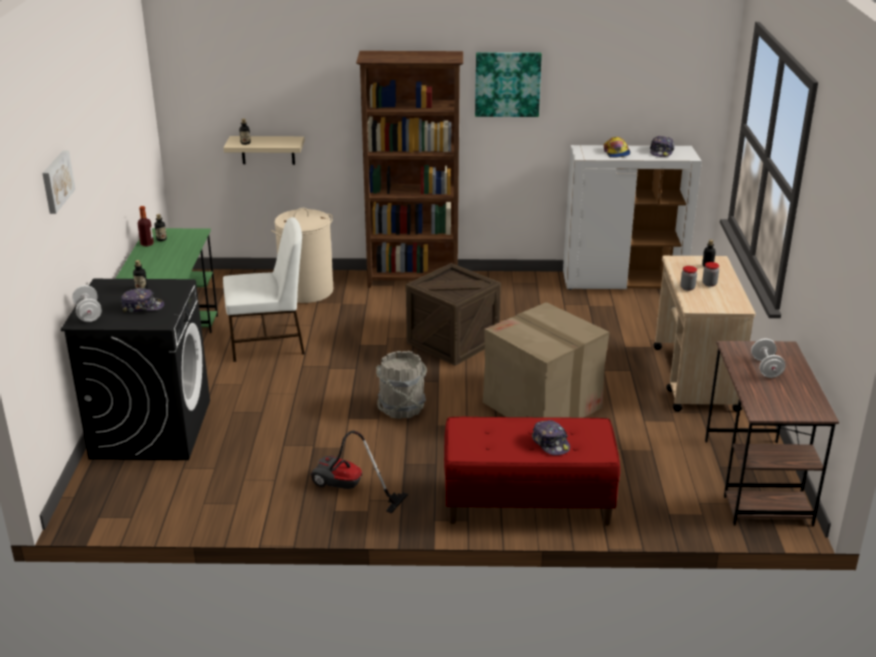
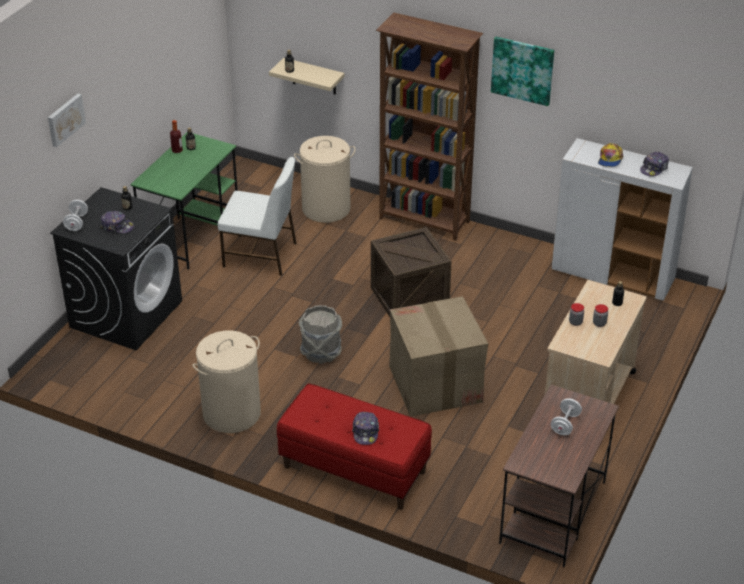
camera: 25 degrees right, 10 degrees up
vacuum cleaner [310,430,408,514] -> beige laundry basket [193,331,261,433]

